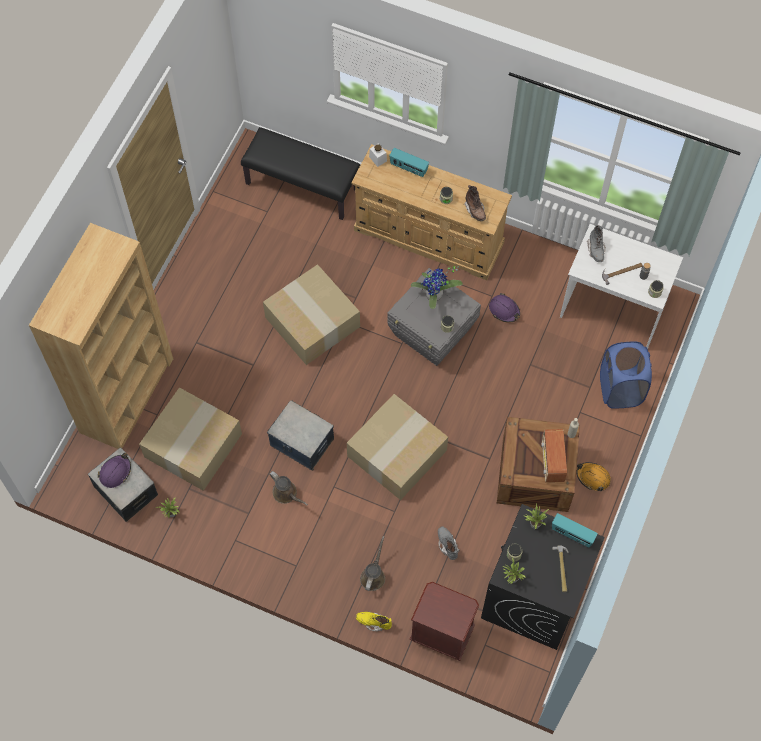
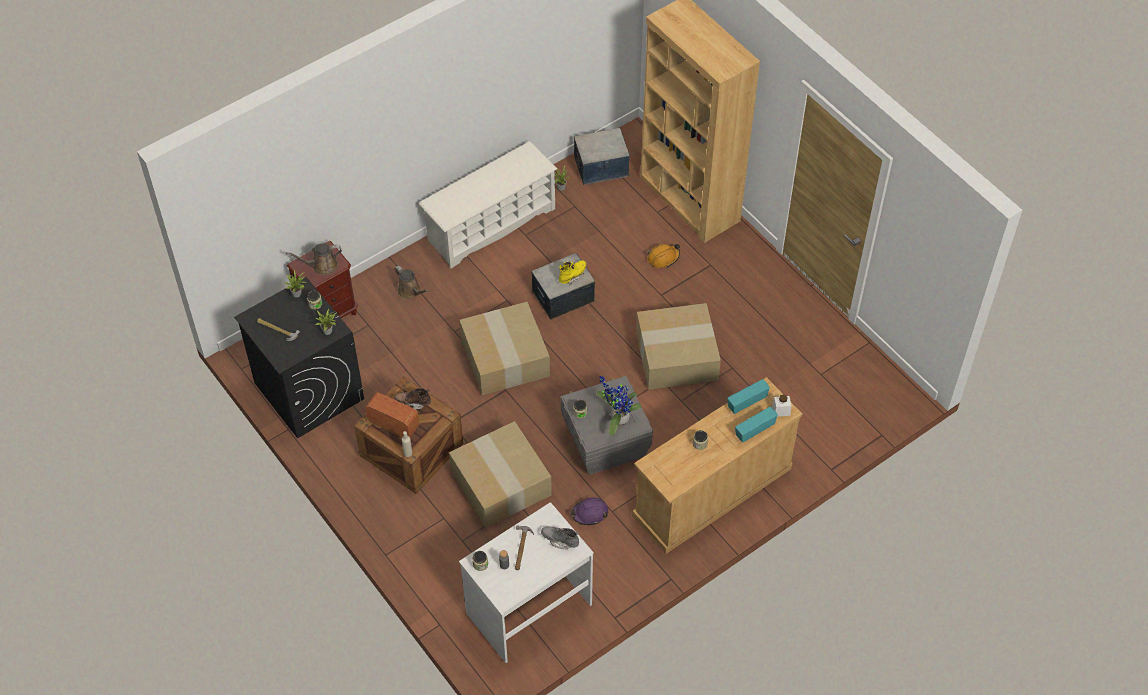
camera: 120 degrees right, 10 degrees down
purple hard hat [98,453,131,488] -> none
cardboard box [139,387,242,491] -> cardboard box moved to [449,421,552,528]
black bench [241,127,360,220] -> none
brown watering can [269,471,308,506] -> brown watering can moved to [286,244,342,275]
yellow boot [356,612,392,631] -> yellow boot moved to [559,260,586,286]
grey boot [438,526,460,560] -> none
brown boot [464,185,486,221] -> brown boot moved to [394,388,431,410]
radio [552,513,598,548] -> radio moved to [727,379,770,414]
orange hard hat [576,462,611,491] -> orange hard hat moved to [647,244,680,268]
blue laundry basket [600,342,652,409] -> none
none -> white shoe rack [419,141,557,269]

